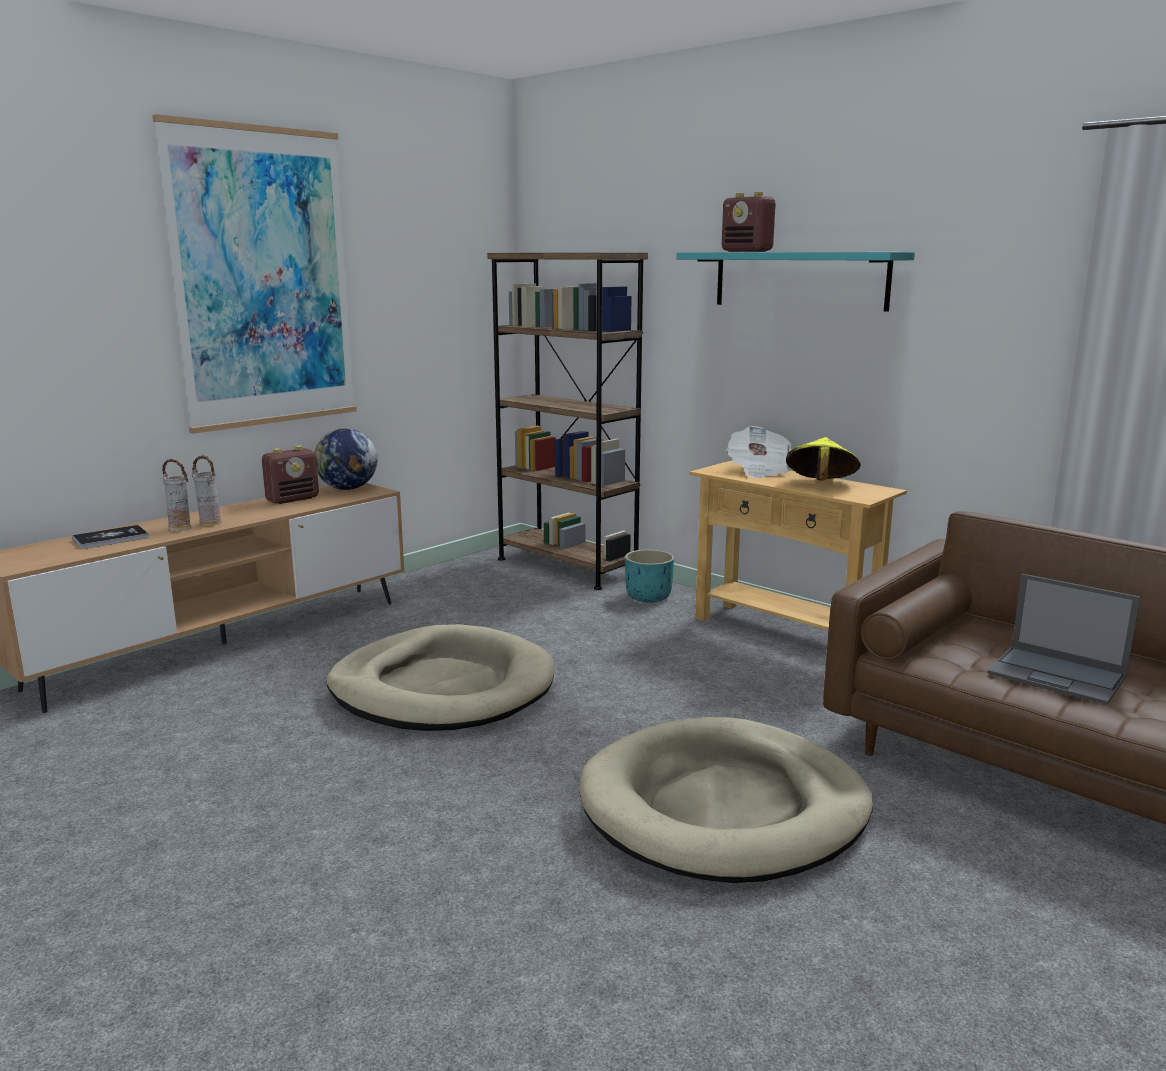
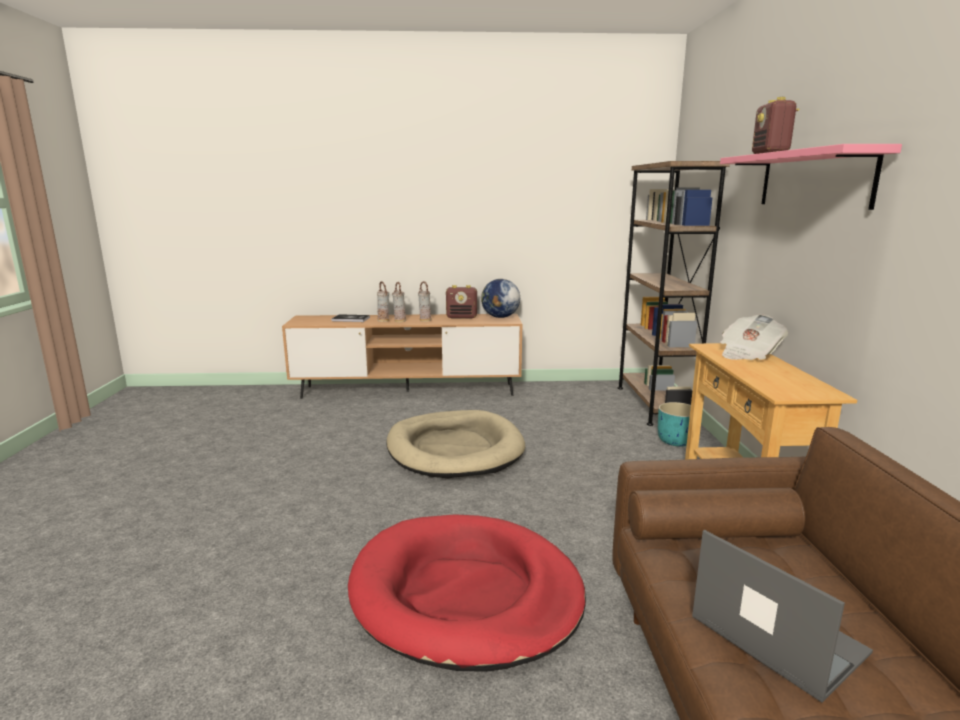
camera: 45 degrees right, 0 degrees up
picture [152,114,357,434] -> none
beige dog bed [579,717,873,883] -> red dog bed [348,514,586,672]
turquoise shelf [676,252,915,312] -> pink shelf [720,144,902,210]
yellow hat [786,437,861,481] -> none
laptop [987,574,1140,705] -> laptop turned 150 degrees clockwise [692,530,873,702]
none -> vase [418,281,431,322]

